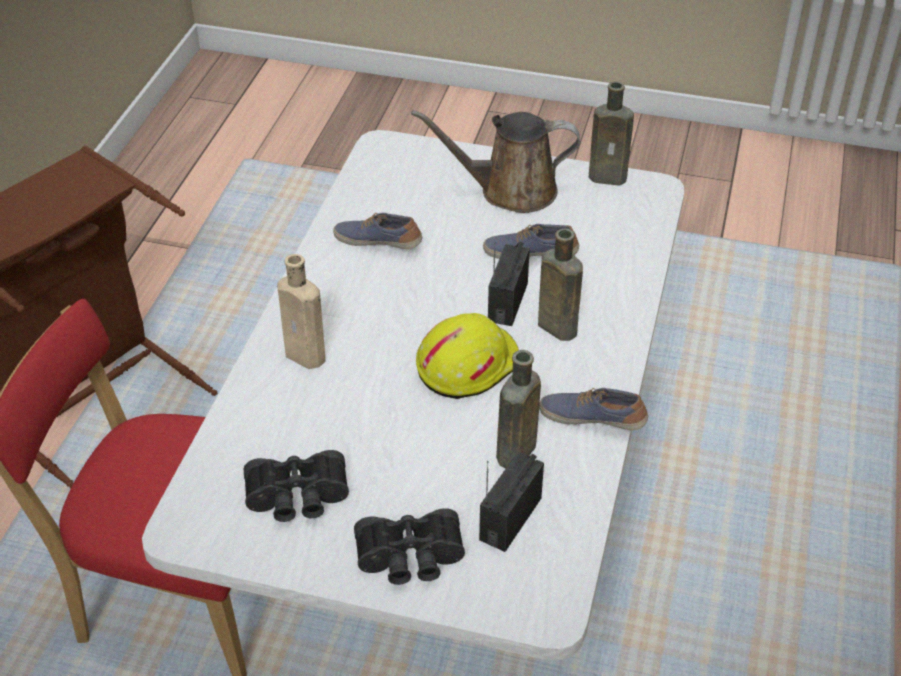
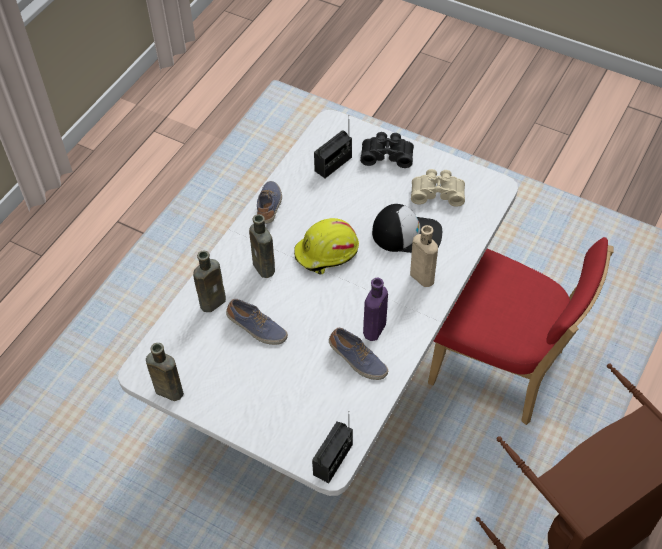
camera: 165 degrees left, 10 degrees up
black binoculars [244,450,349,522] -> beige binoculars [411,169,465,207]
brown watering can [411,110,580,213] -> none
radio [488,241,530,326] -> radio moved to [312,411,353,483]
brown bottle [496,350,541,469] -> brown bottle moved to [193,251,226,312]
shoe [539,388,648,430] -> shoe turned 120 degrees counterclockwise [257,181,282,224]
none -> purple bottle [363,278,388,341]
none -> cap [372,204,442,253]

